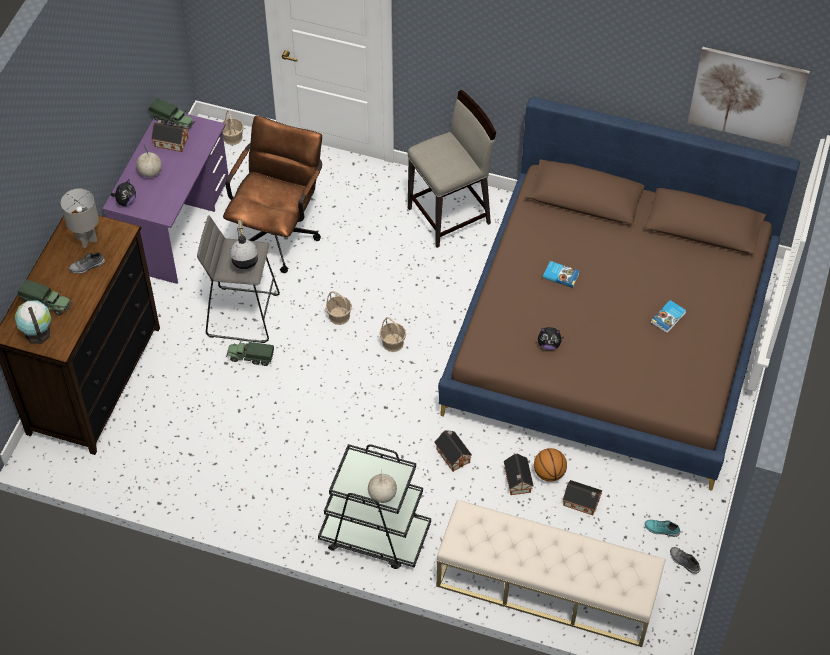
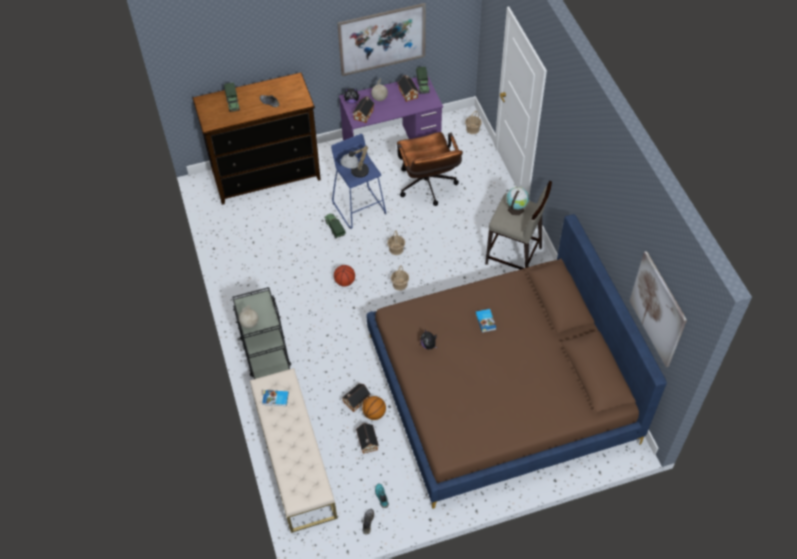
camera: 55 degrees right, 0 degrees up
globe [15,301,51,344] -> globe moved to [506,187,529,215]
grey table lamp [61,188,99,248] -> none
grey stool [197,215,280,343] -> blue stool [331,134,386,229]
brown office chair [223,116,322,273] -> brown office chair turned 90 degrees clockwise [397,132,463,206]
toy house [435,430,472,472] -> toy house moved to [352,96,375,123]
book [651,300,686,333] -> book moved to [262,390,289,406]
none -> basketball [334,265,355,286]
none -> picture [337,3,426,76]

